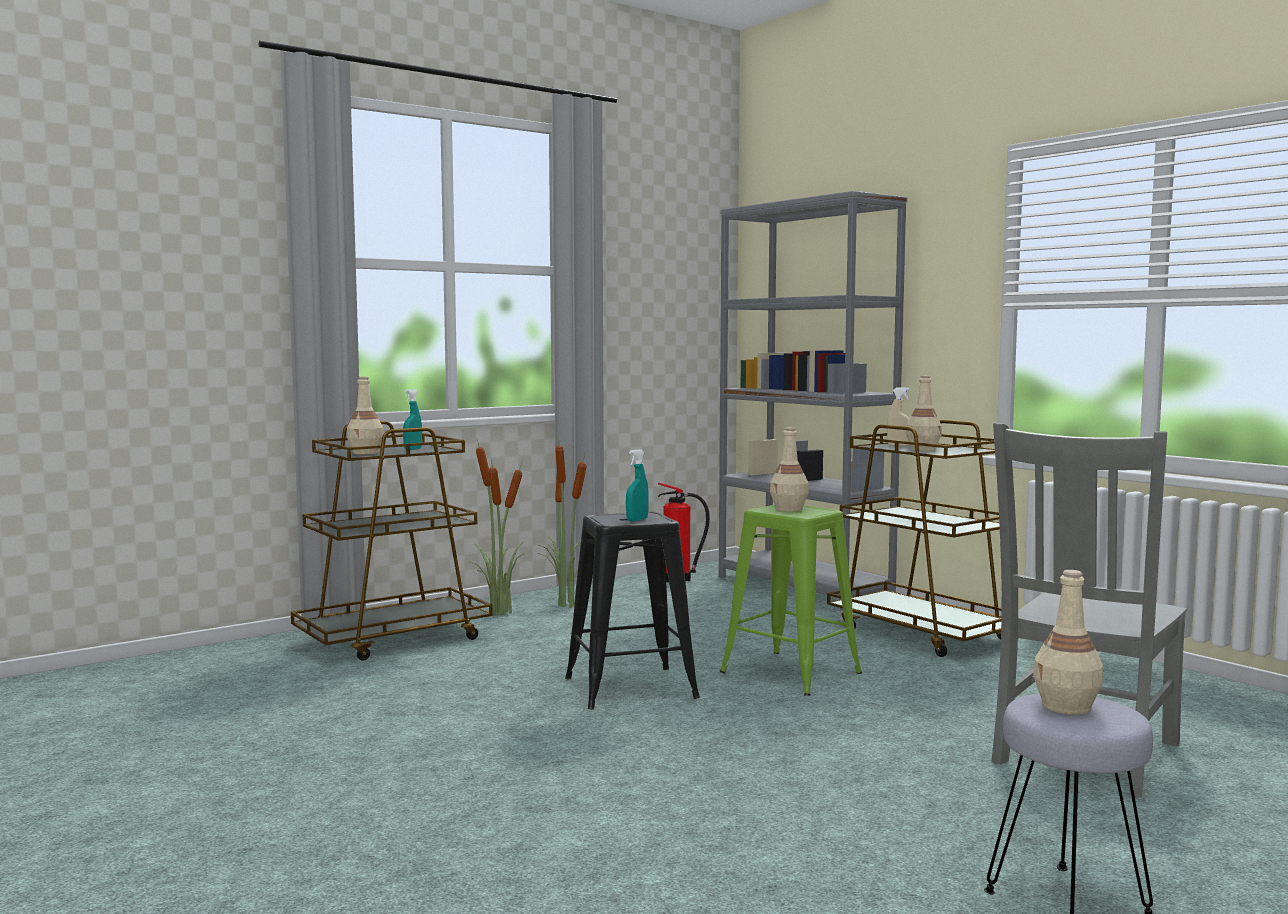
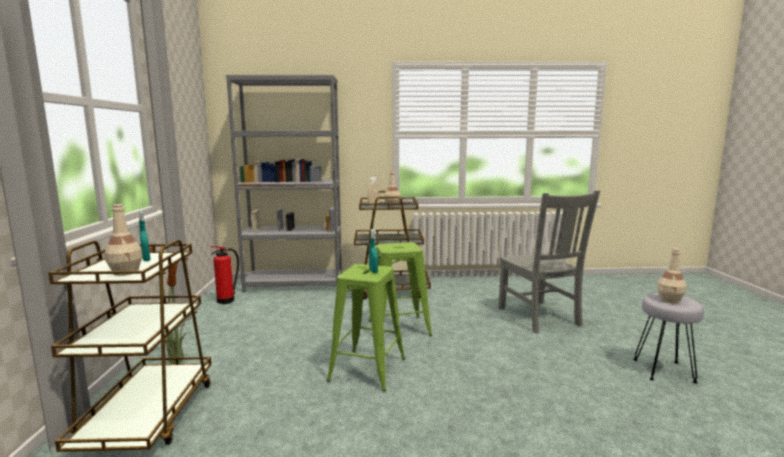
camera: 55 degrees left, 5 degrees up
potted plant [538,436,587,608] -> none
black stool [565,512,700,710] -> green stool [326,264,405,392]
beige bottle [770,427,809,512] -> none

